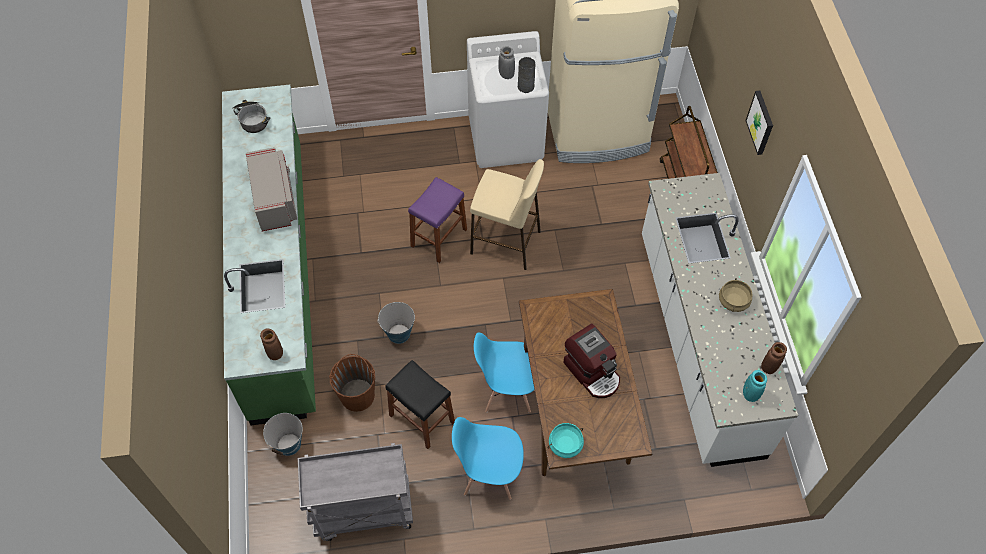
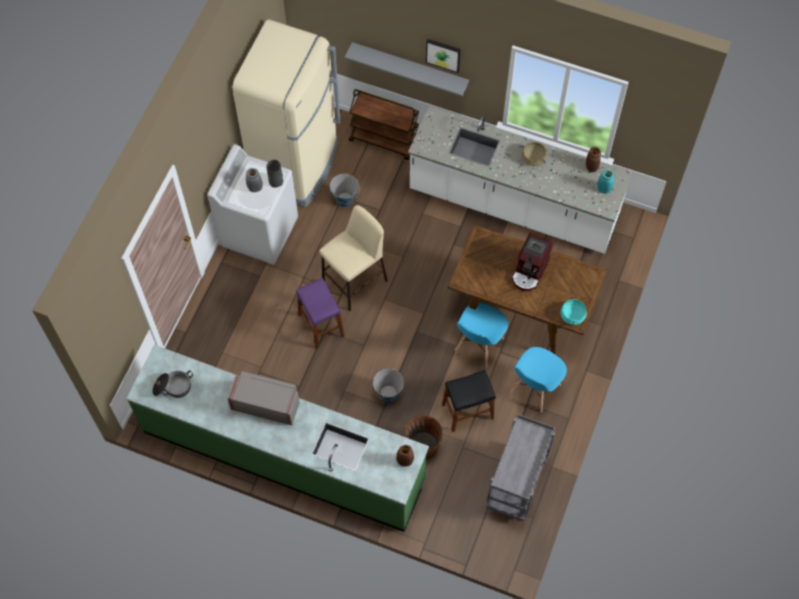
camera: 60 degrees left, 5 degrees up
bucket [263,413,303,456] -> bucket moved to [330,174,359,207]
coffee machine [563,323,620,398] -> coffee machine turned 120 degrees clockwise [512,233,553,291]
none -> grey shelf [345,42,469,96]

